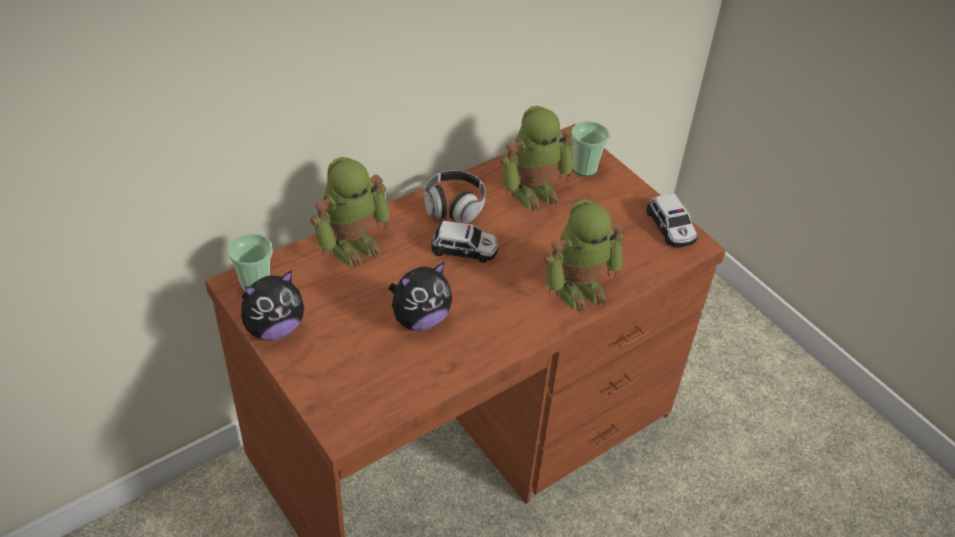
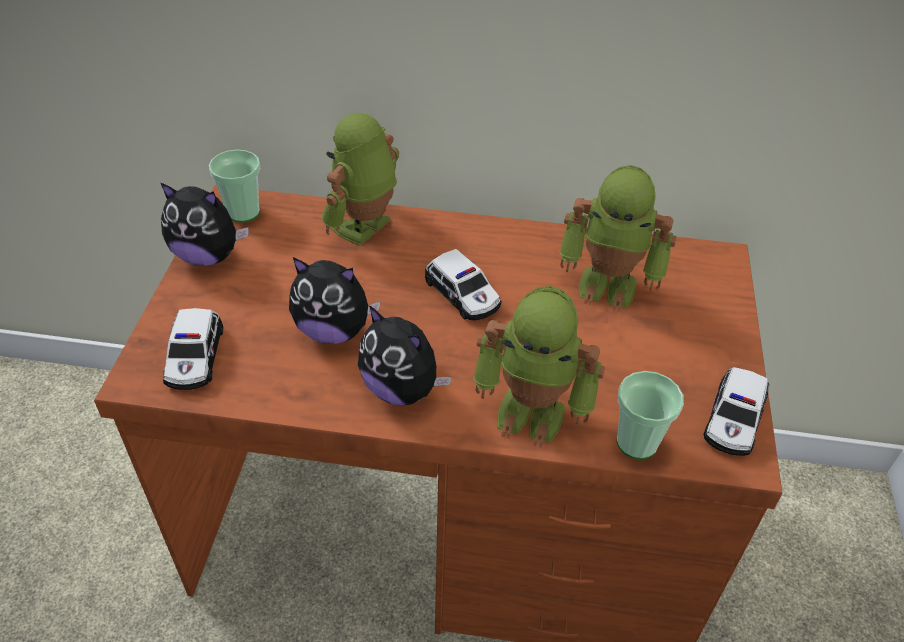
camera: 45 degrees right, 0 degrees up
toy robot [310,157,390,267] -> toy robot turned 120 degrees clockwise [321,113,399,246]
headphones [424,170,486,223] -> none
cup [571,121,609,177] -> cup moved to [617,371,684,460]
none -> toy car [163,308,223,390]
none -> plush toy [358,305,452,406]

